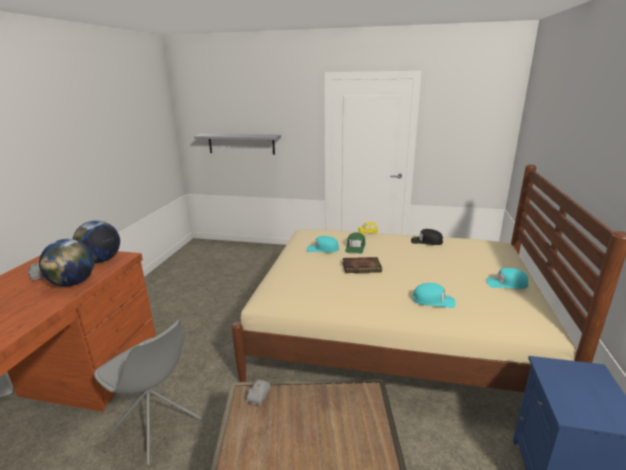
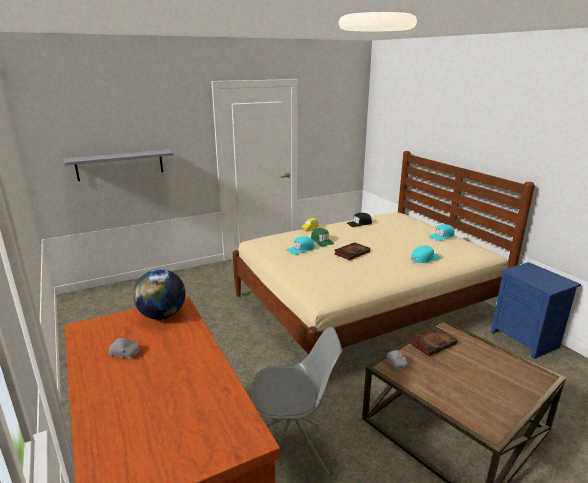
camera: 40 degrees left, 0 degrees up
globe [39,239,95,286] -> none
none -> book [409,327,457,356]

